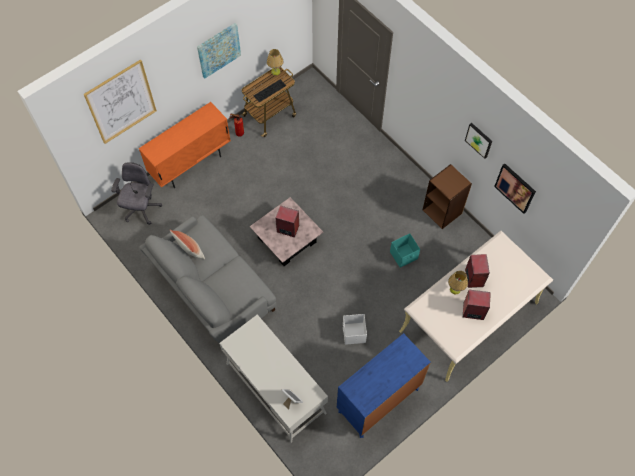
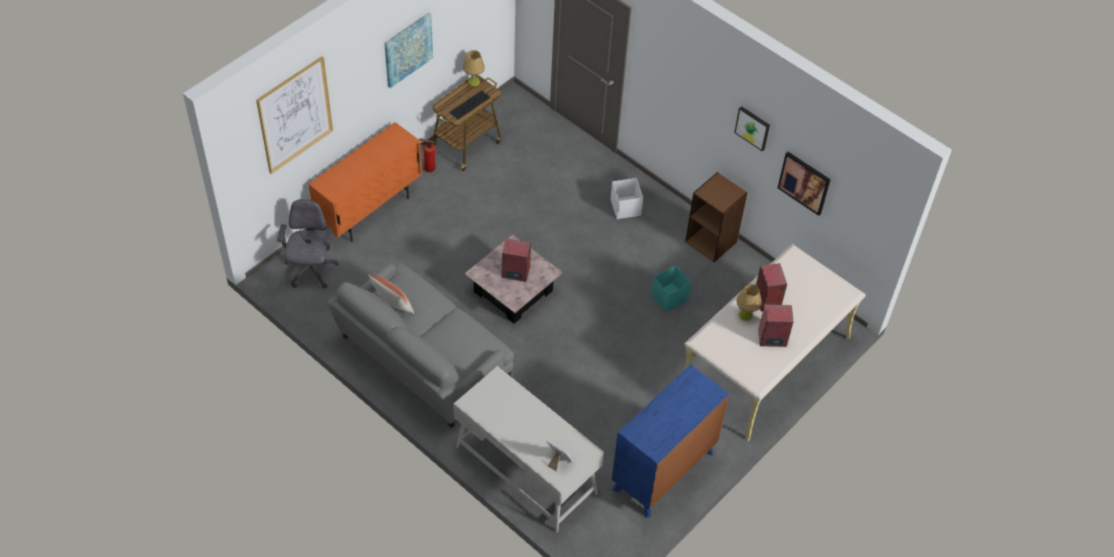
camera: 10 degrees left, 10 degrees down
white storage box [343,314,367,345] -> white storage box moved to [611,178,643,219]

